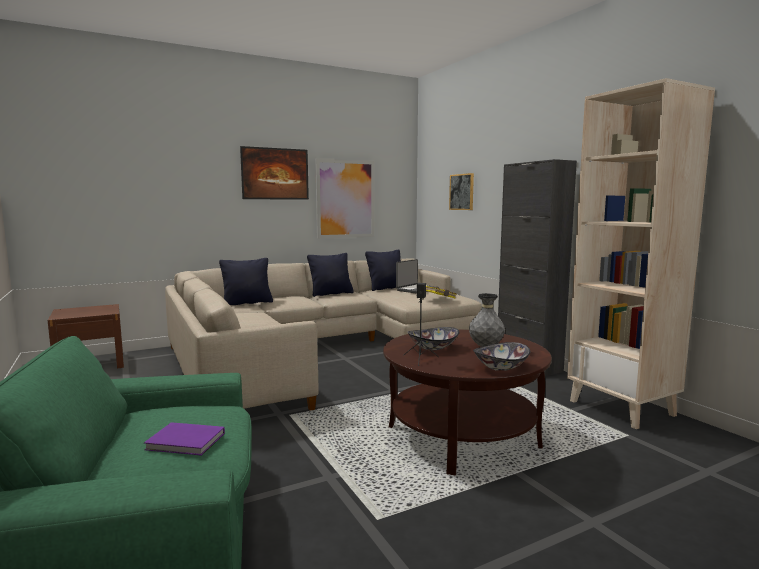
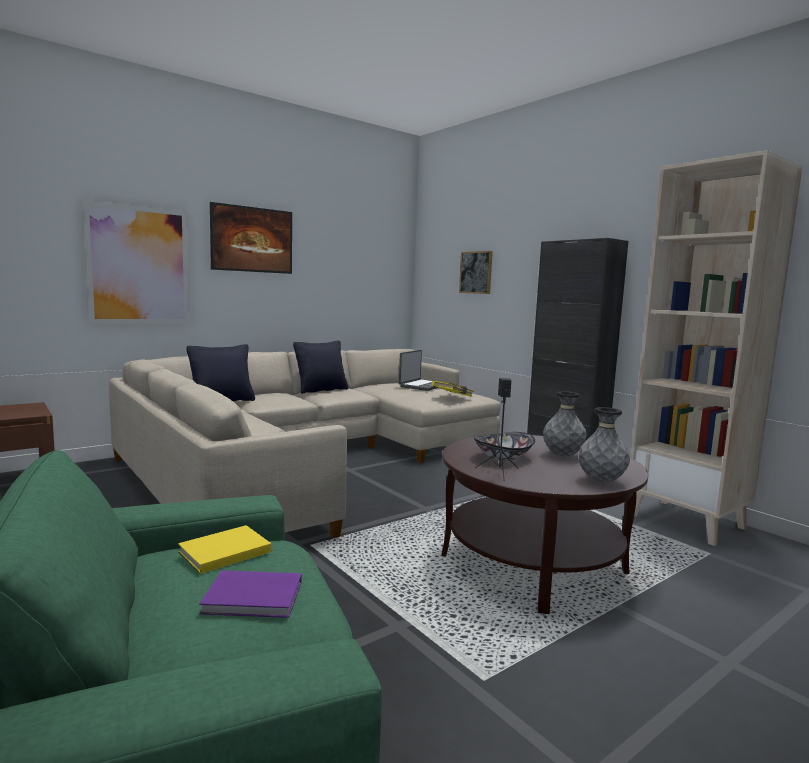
camera: 10 degrees left, 0 degrees up
picture [315,158,374,239] -> picture moved to [82,199,190,324]
black pillow [365,250,401,291] -> none
bowl [473,342,530,371] -> grey vase [579,407,630,482]
none -> yellow book [178,525,271,574]

